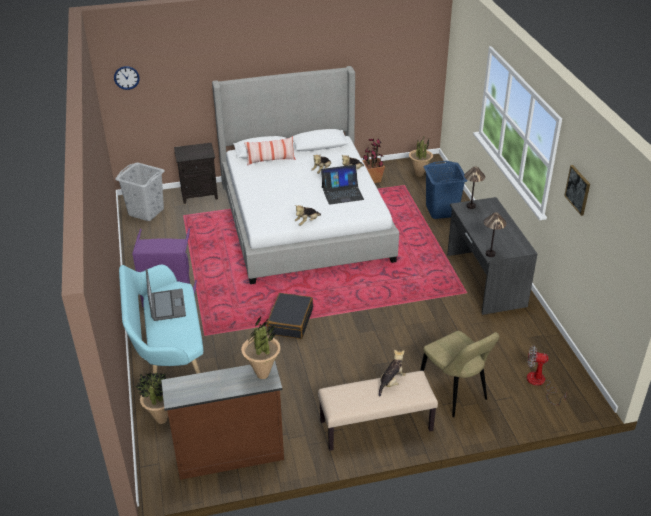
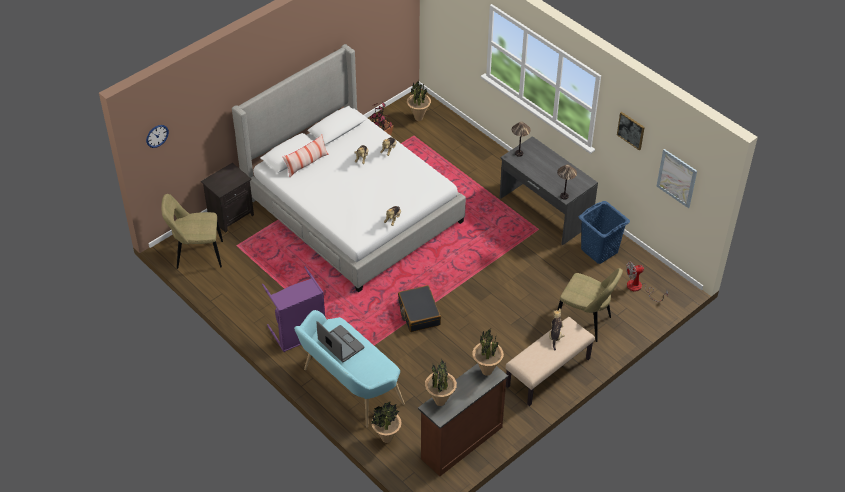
camera: 30 degrees left, 10 degrees up
grey laundry basket [115,162,165,221] -> beige chair [161,194,223,269]
laptop [321,165,364,205] -> none
blue laundry basket [424,161,468,219] -> blue laundry basket moved to [579,201,630,264]
none -> potted plant [425,359,457,406]
none -> picture [657,149,697,208]

